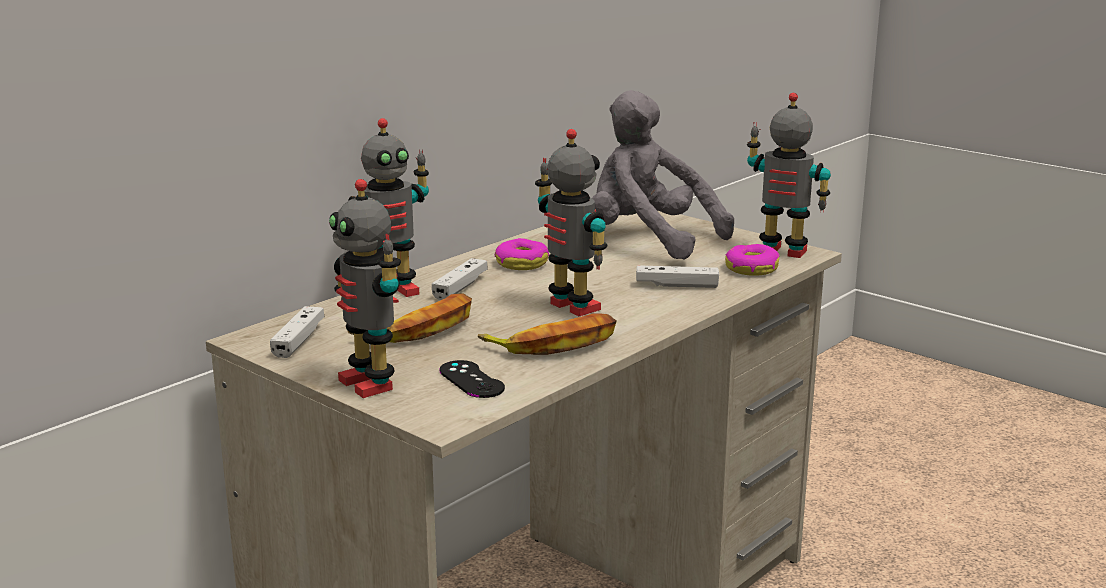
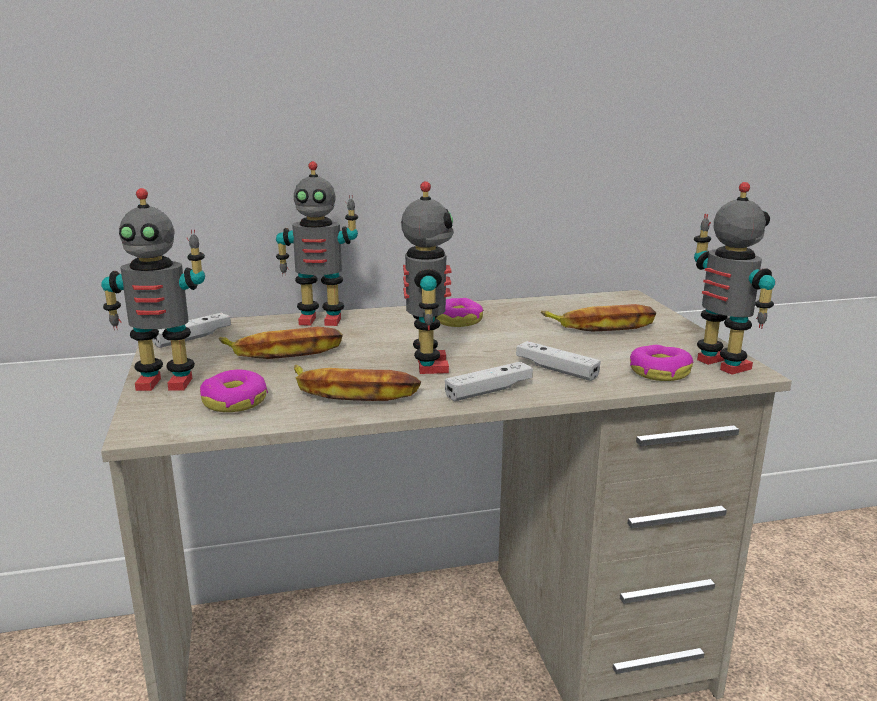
camera: 35 degrees right, 0 degrees up
toy robot [329,179,401,398] -> toy robot turned 90 degrees counterclockwise [101,188,205,391]
white game controller [432,258,488,300] -> white game controller moved to [445,361,533,401]
black game controller [439,360,505,398] -> donut [200,369,268,412]
grey plush toy [592,90,734,260] -> banana [541,304,656,332]

